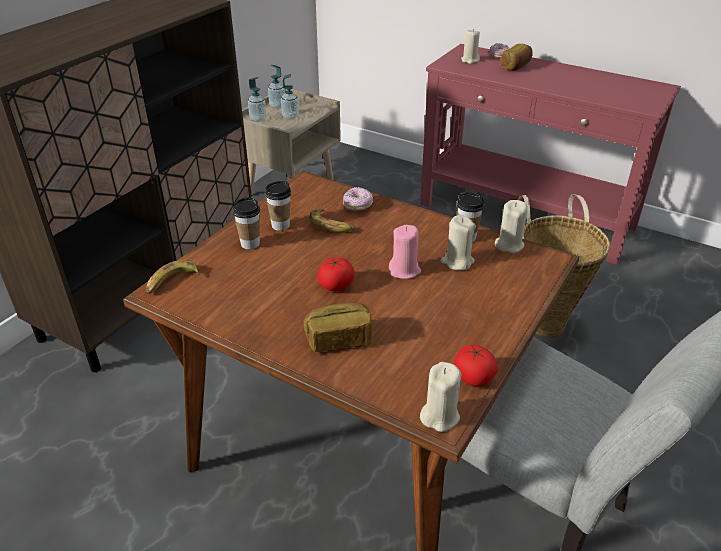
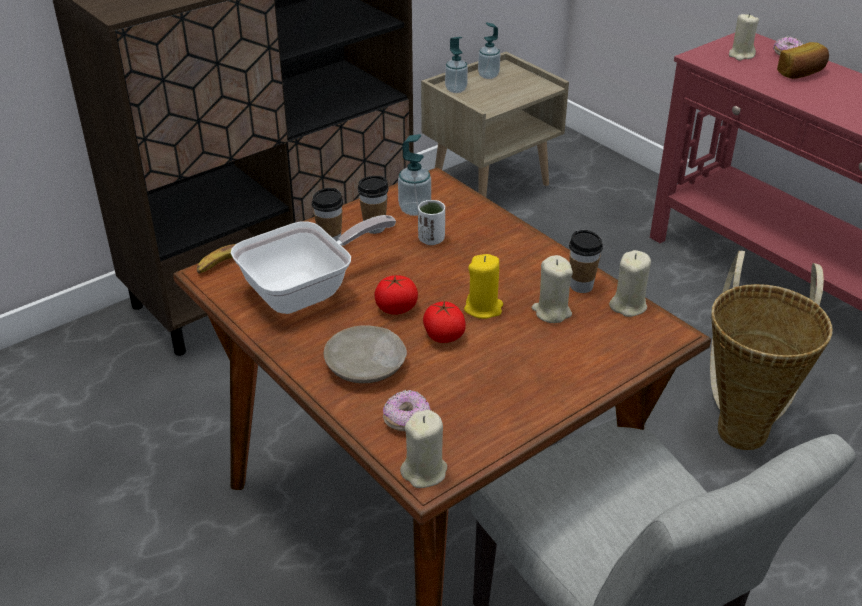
camera: 20 degrees right, 0 degrees up
soap dispenser [281,74,299,119] -> soap dispenser moved to [398,134,431,216]
bread [303,302,372,353] -> beige plate [324,325,407,383]
banana [310,209,355,233] -> white cup [418,200,445,245]
donut [343,187,373,211] -> donut moved to [383,390,431,431]
pink candle [389,225,421,279] -> yellow candle [464,254,503,319]
tomato [454,345,498,386] -> tomato moved to [423,301,466,343]
none -> frying pan [231,215,396,314]

